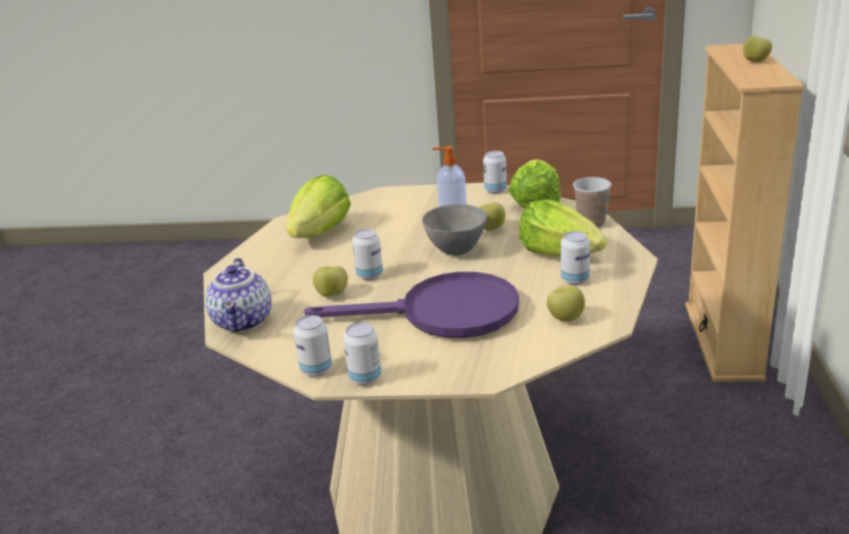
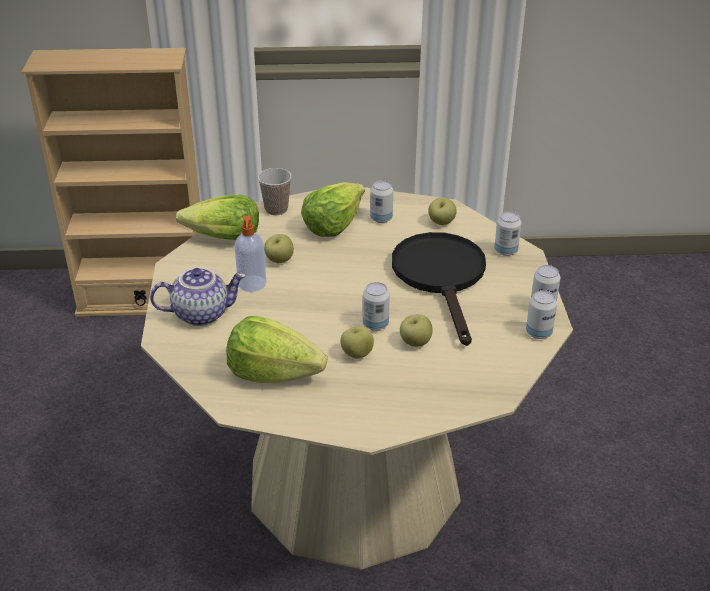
camera: 100 degrees left, 10 degrees up
teapot [205,258,272,332] -> teapot moved to [150,268,246,326]
purple frying pan [304,272,519,338] -> black frying pan [392,232,486,346]
grey bowl [422,204,487,256] -> none
can [483,151,507,194] -> can moved to [494,211,521,256]
apple [743,37,772,62] -> apple moved to [341,326,374,359]

